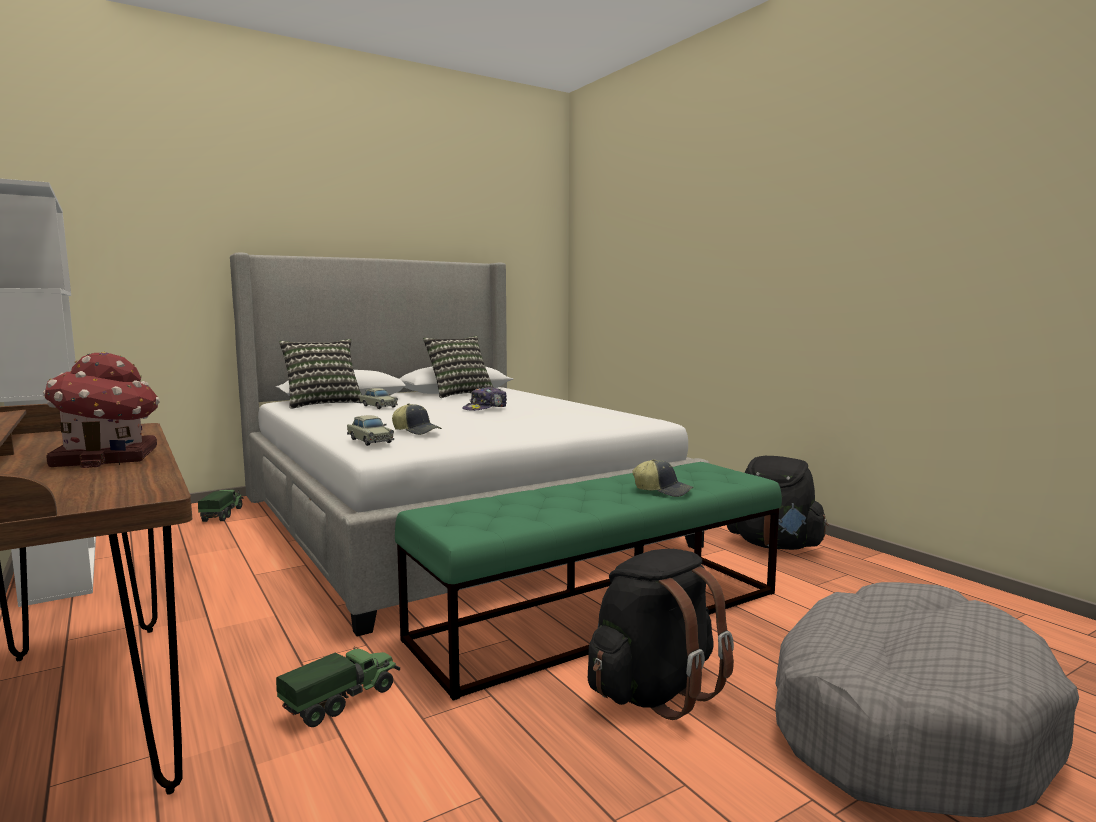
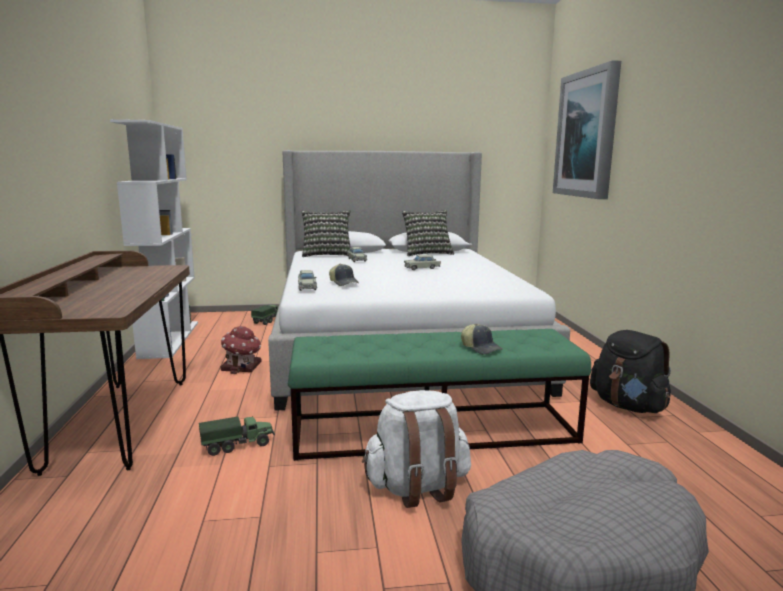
camera: 25 degrees right, 5 degrees up
toy house [43,352,160,468] -> toy house moved to [220,326,261,374]
cap [462,387,507,411] -> beige toy car [404,254,441,270]
black backpack [588,549,734,720] -> white backpack [362,390,471,508]
none -> picture [553,60,621,199]

